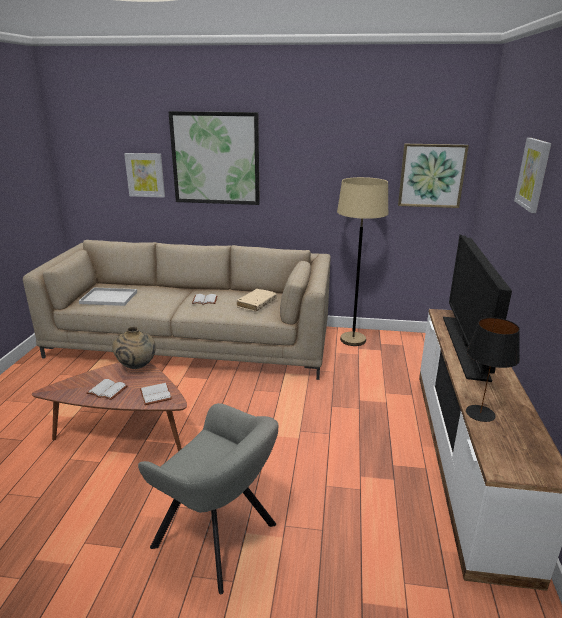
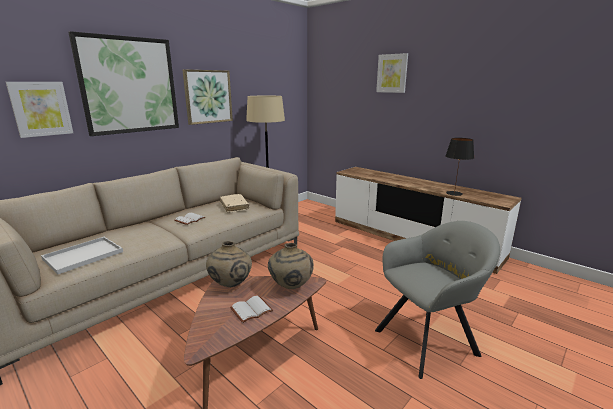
camera: 55 degrees left, 5 degrees down
white book [140,383,172,405] -> beige vase [268,243,314,289]
picture [398,144,469,208] -> picture moved to [183,69,233,125]
television [443,234,512,382] -> none

